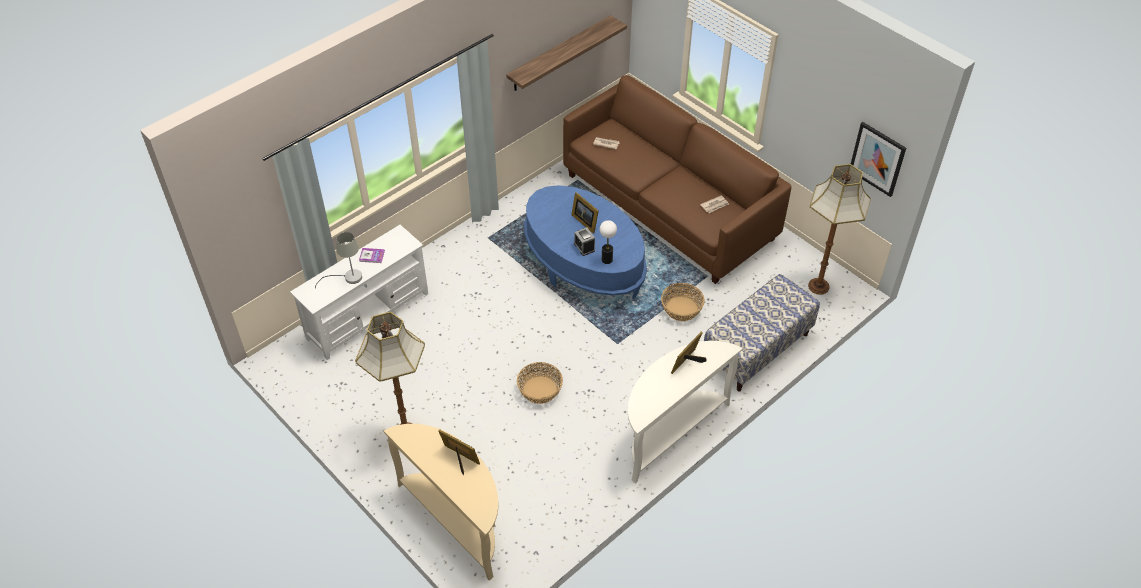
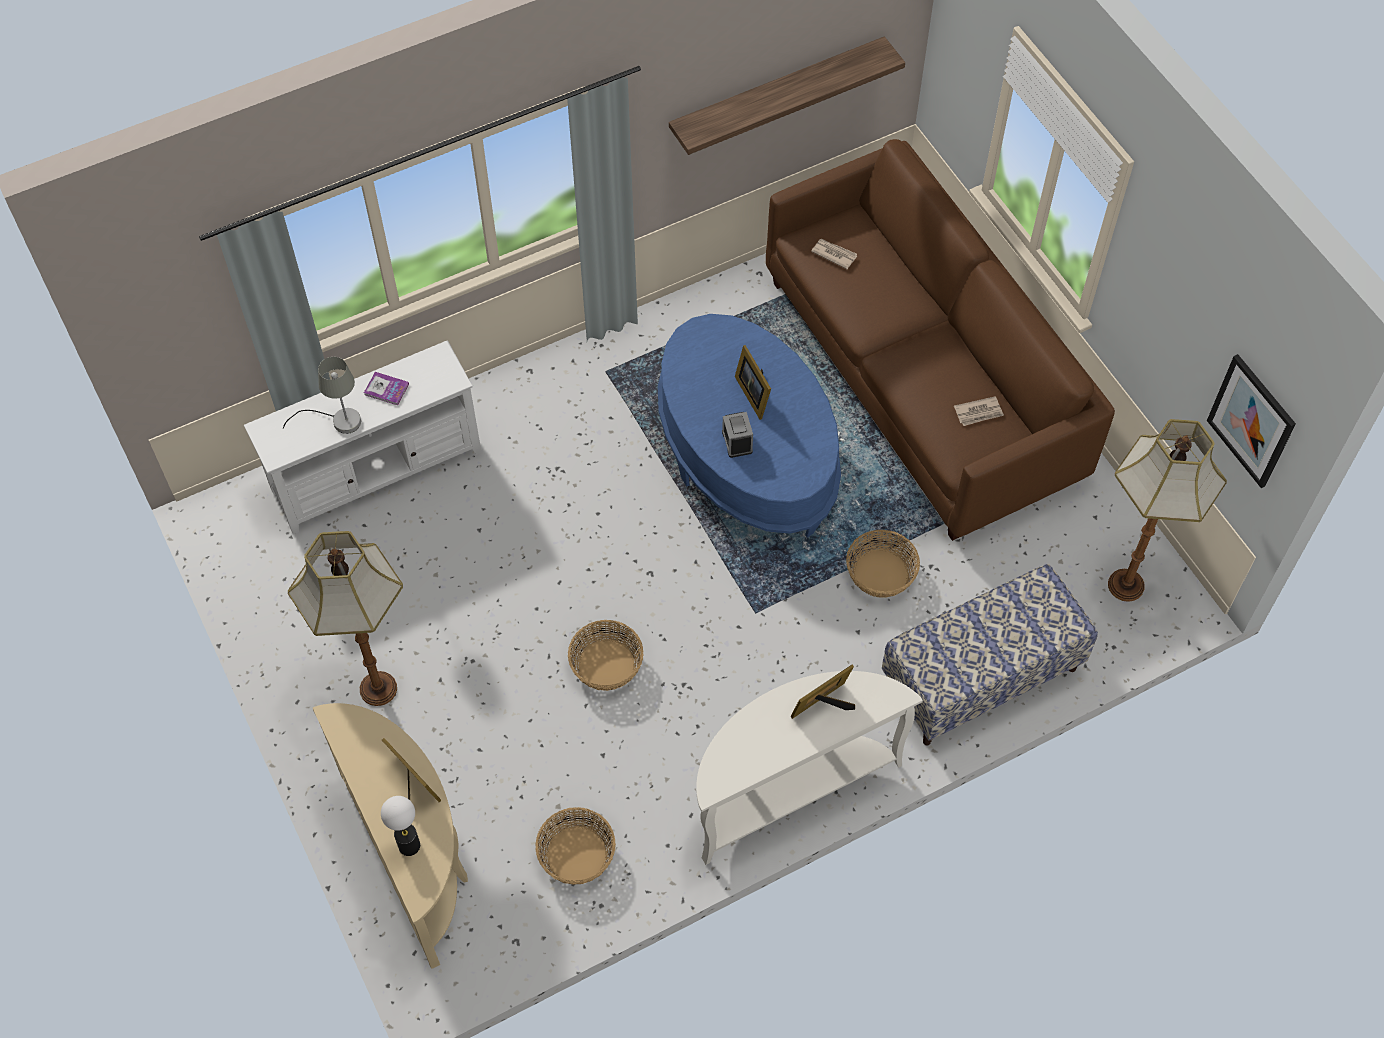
camera: 15 degrees right, 10 degrees up
table lamp [600,220,617,264] -> table lamp moved to [381,796,420,856]
none -> basket [535,807,616,885]

